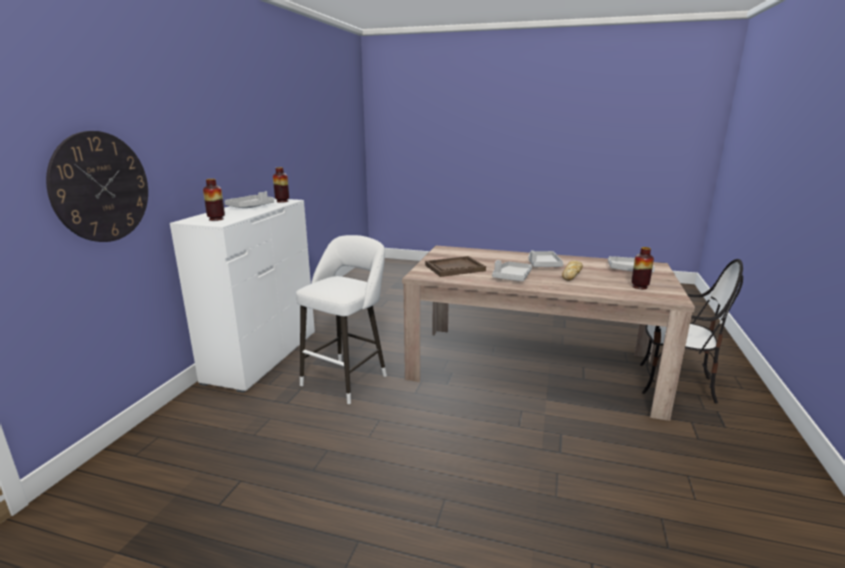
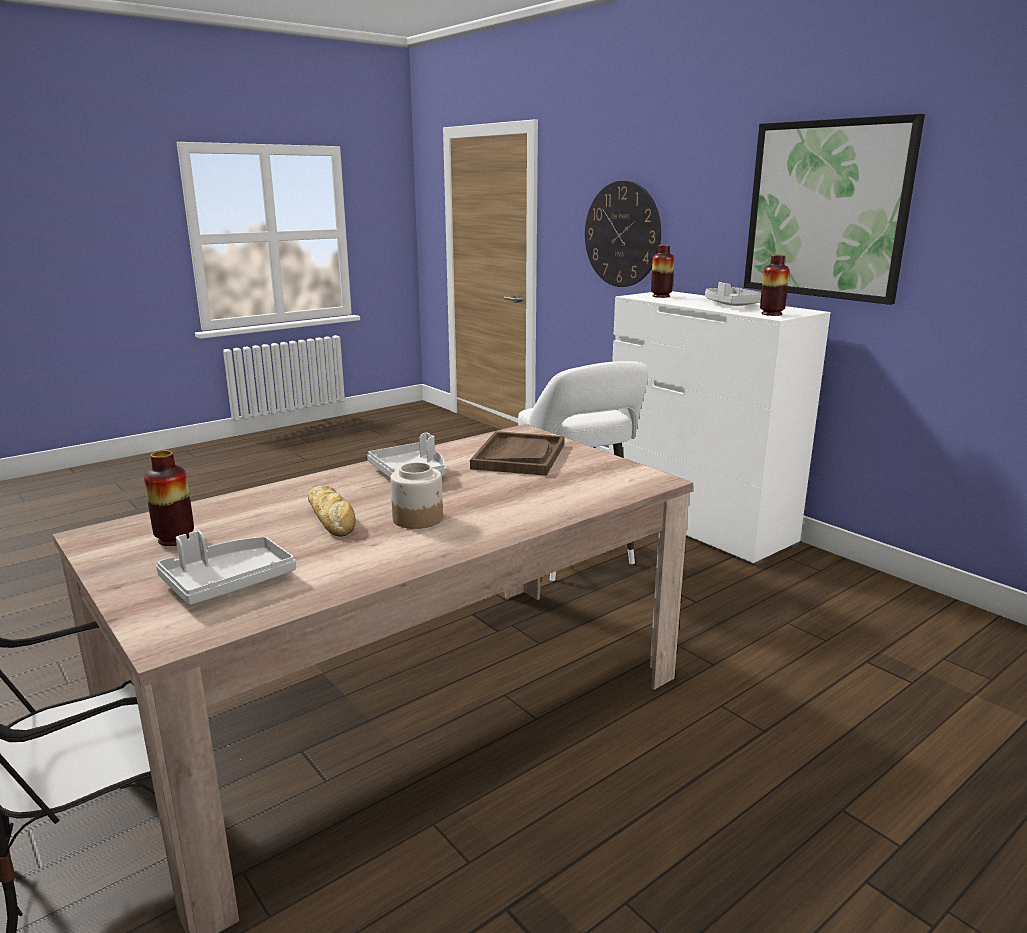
camera: 125 degrees right, 0 degrees up
grey tray [529,250,563,267] -> jar [390,462,443,529]
none -> picture [744,114,925,305]

